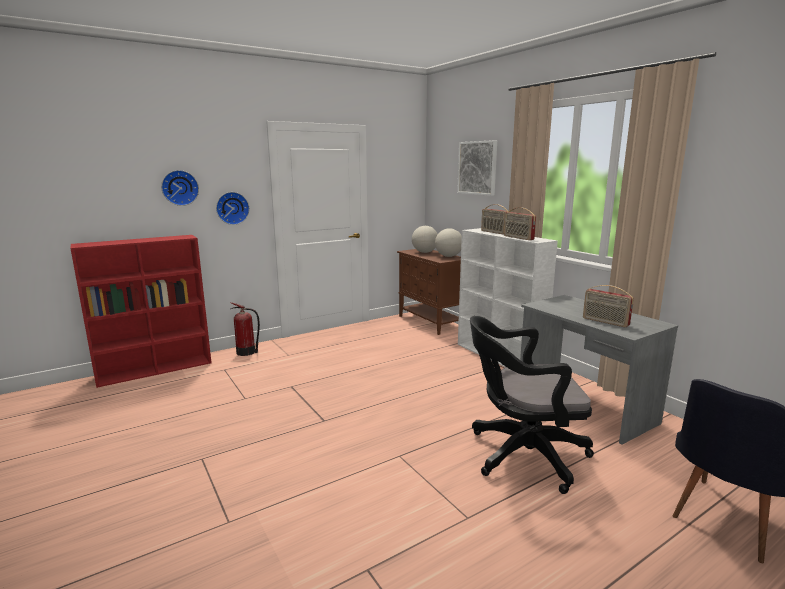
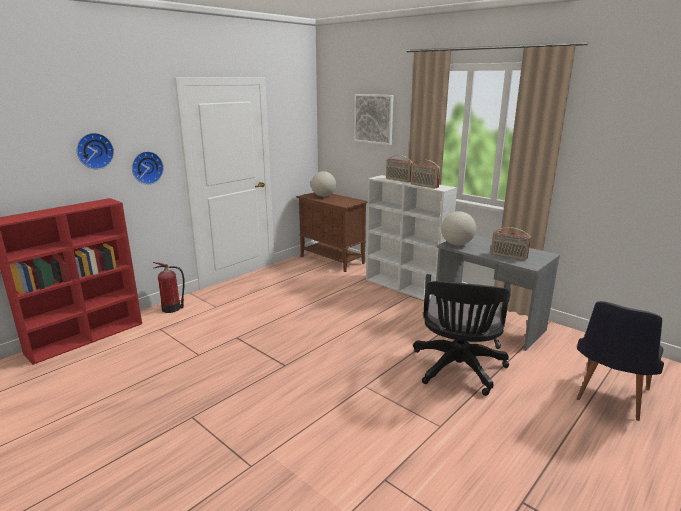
camera: 15 degrees left, 5 degrees up
globe [435,228,462,257] -> globe moved to [441,211,476,245]
black office chair [470,316,594,494] -> black office chair turned 60 degrees counterclockwise [413,274,511,396]

